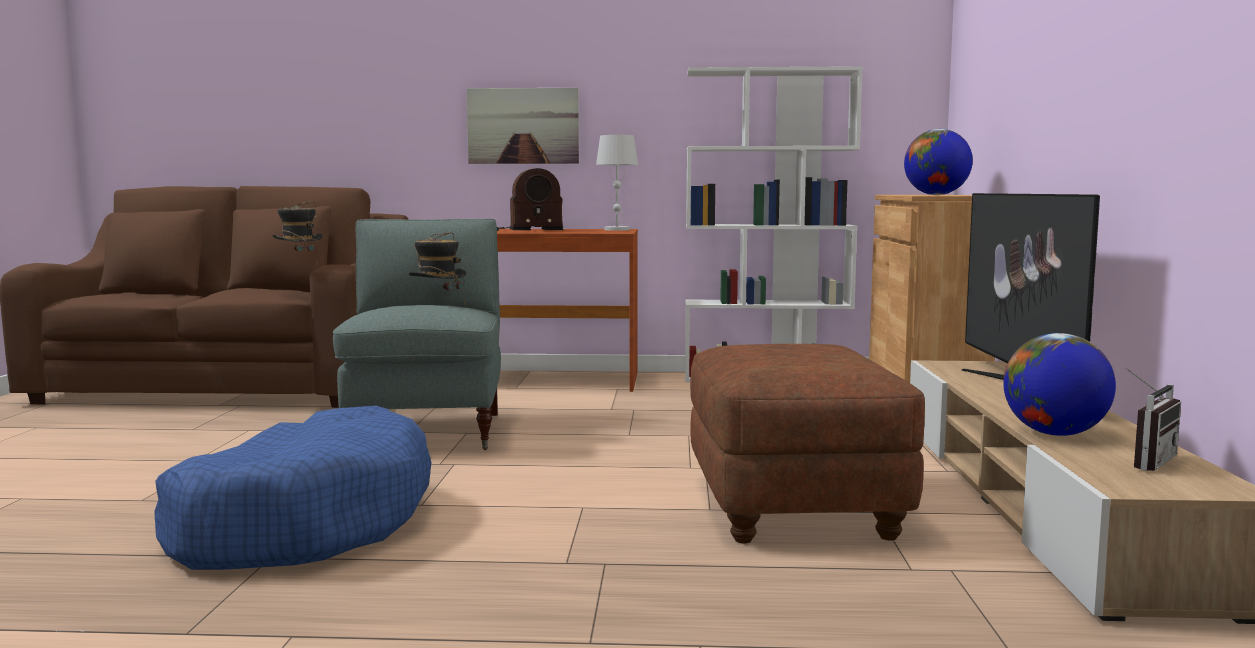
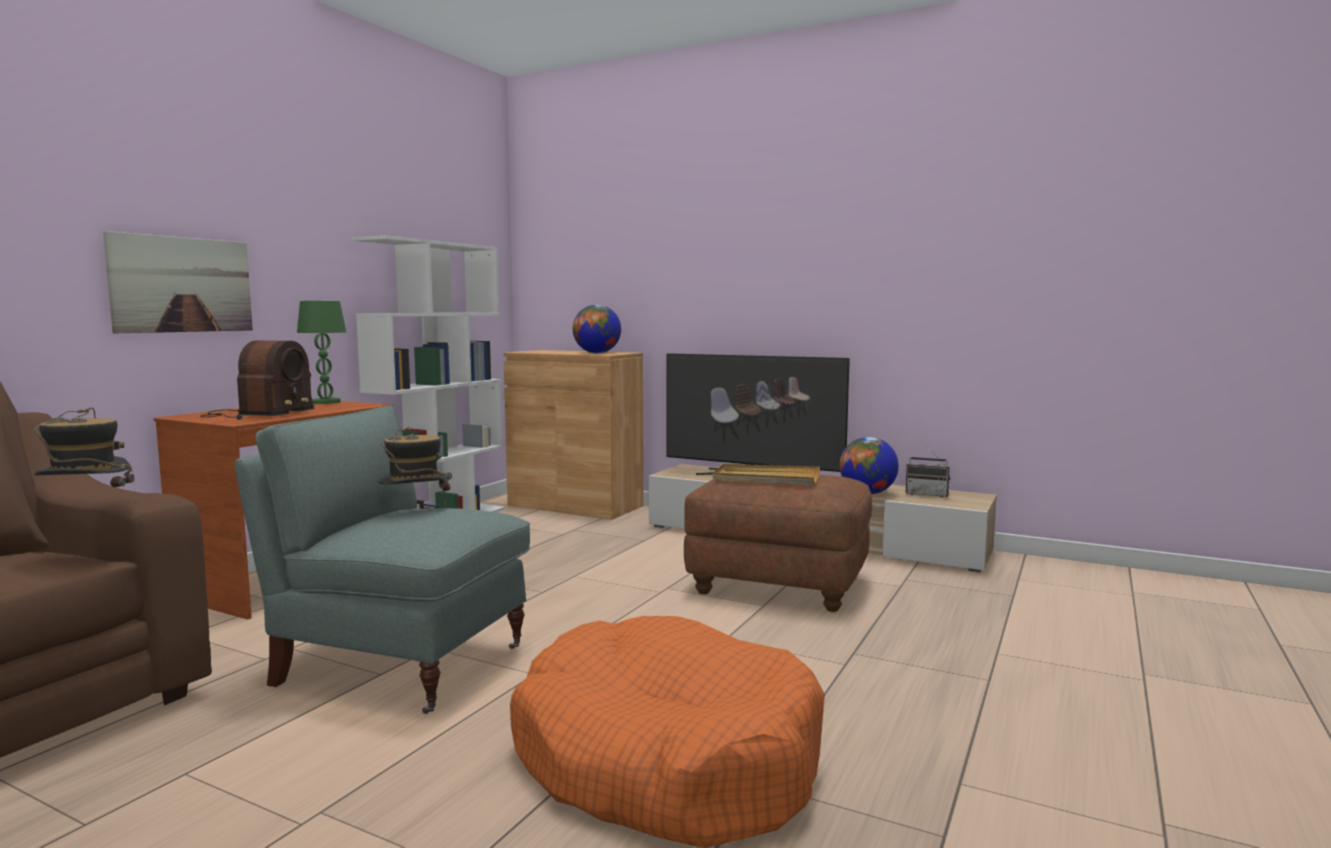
camera: 65 degrees left, 0 degrees up
blue dog bed [154,406,432,570] -> orange dog bed [510,616,825,848]
white table lamp [596,135,638,231] -> green table lamp [297,301,346,404]
radio [1125,367,1181,471] -> radio turned 135 degrees clockwise [905,446,951,497]
none -> beige tray [713,464,820,484]

